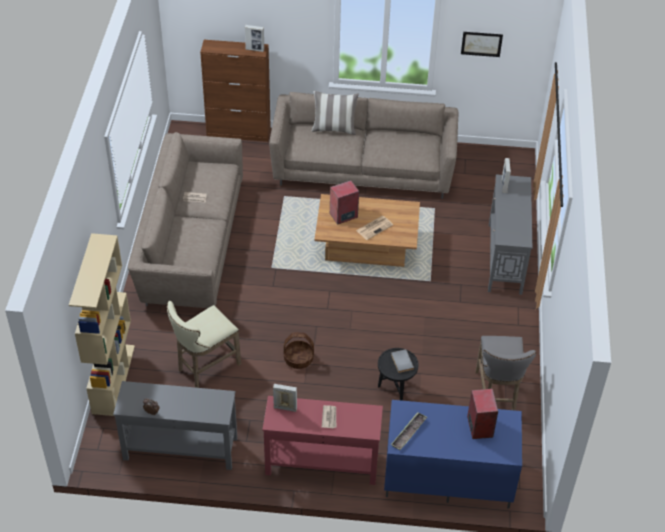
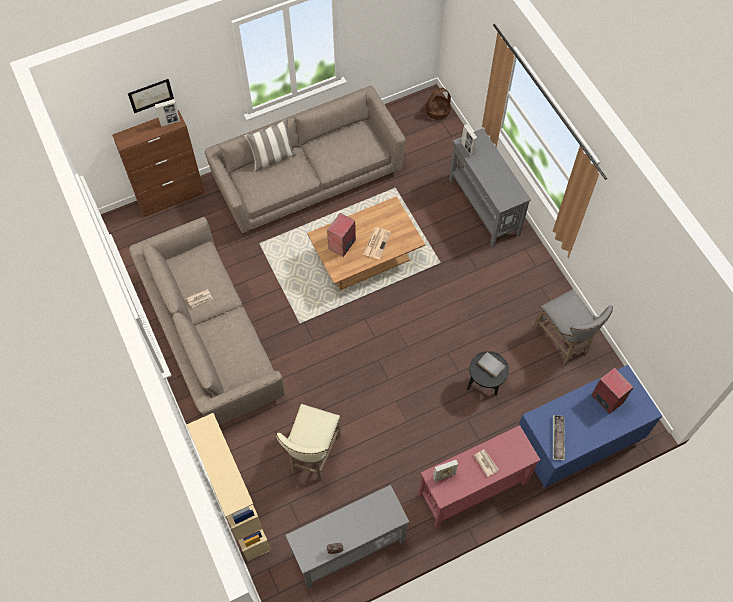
camera: 30 degrees left, 15 degrees up
basket [284,332,314,369] -> basket moved to [426,87,451,120]
picture [461,32,503,57] -> picture moved to [128,79,174,113]

